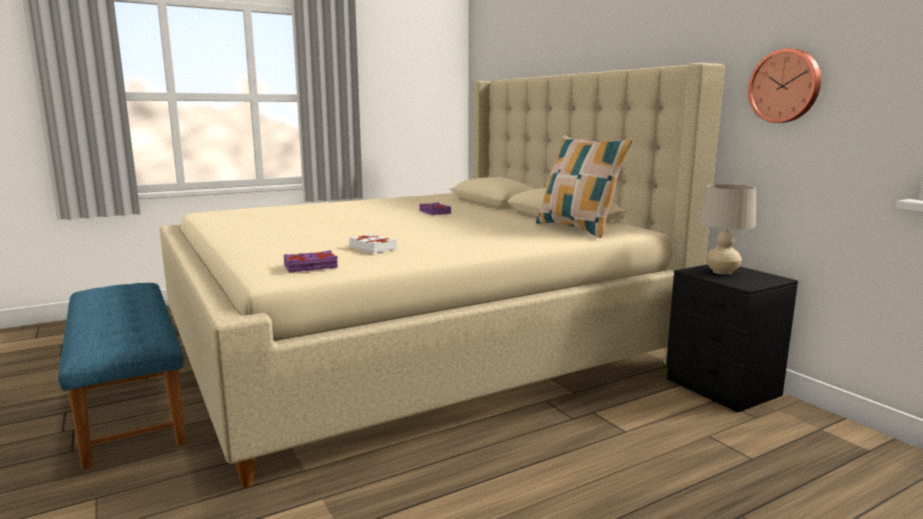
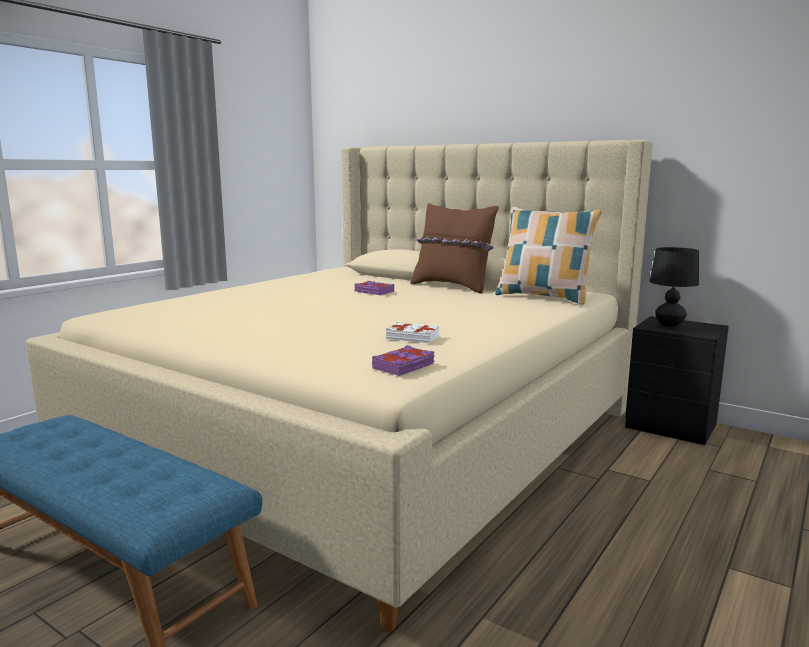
camera: 25 degrees left, 0 degrees up
beige table lamp [700,184,756,275] -> black table lamp [650,247,699,327]
wall clock [748,48,821,123] -> none
none -> brown pillow [410,203,499,294]

